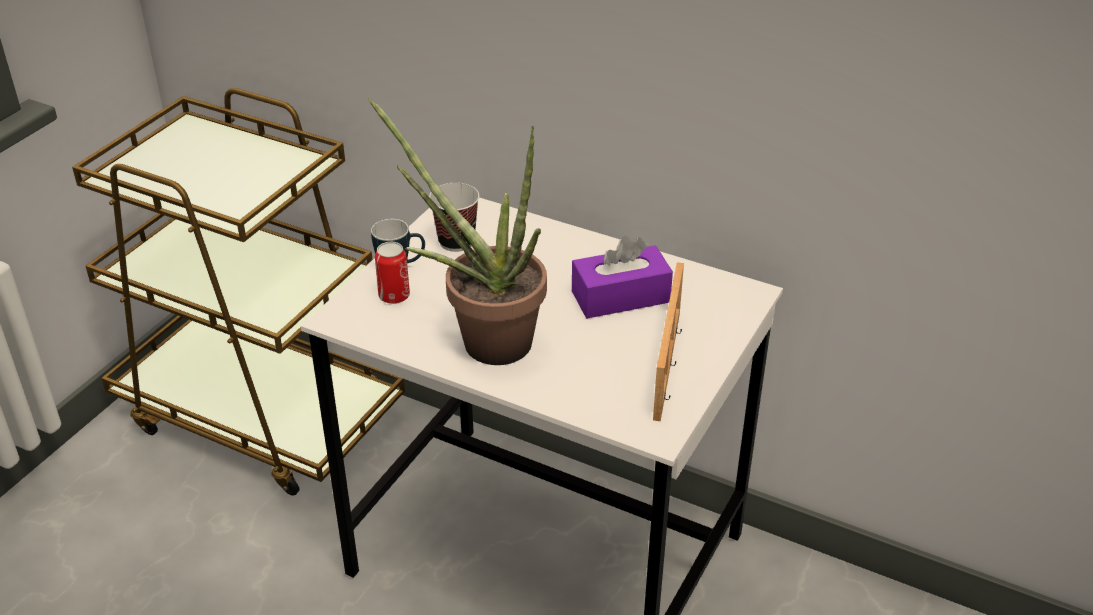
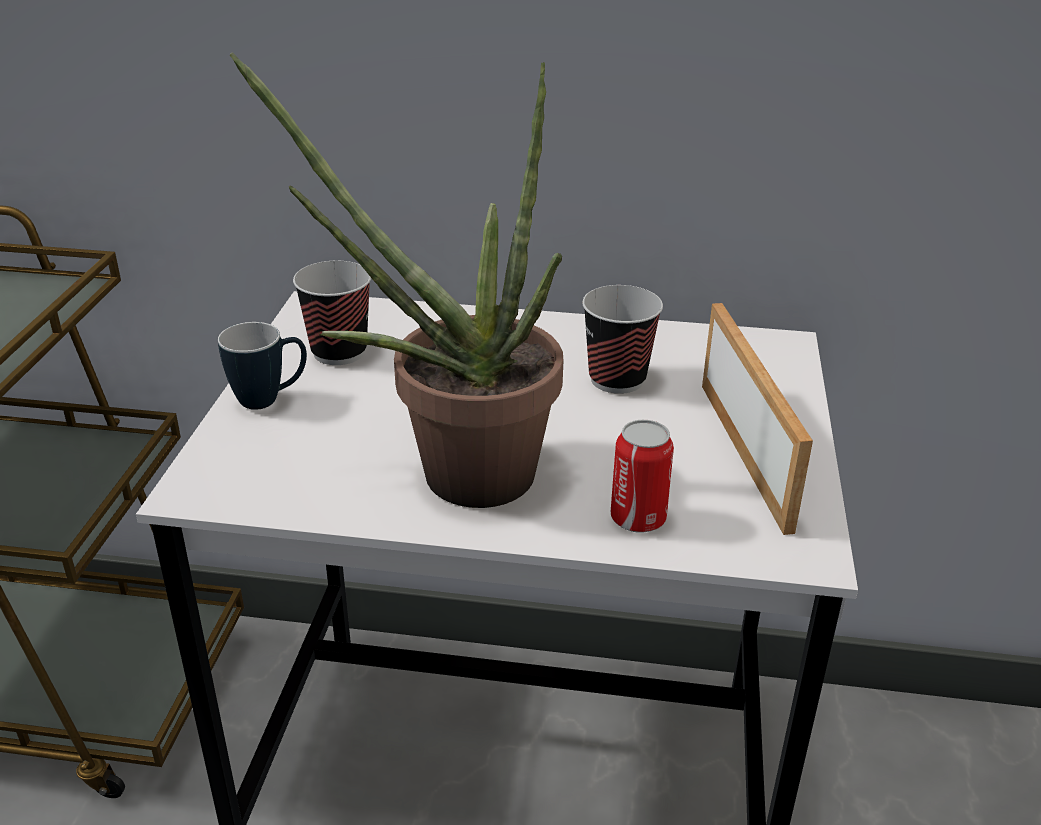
camera: 20 degrees left, 5 degrees down
can [375,242,410,304] -> can moved to [611,420,674,533]
purple tissue box [572,236,673,318] -> cup [582,285,663,394]

